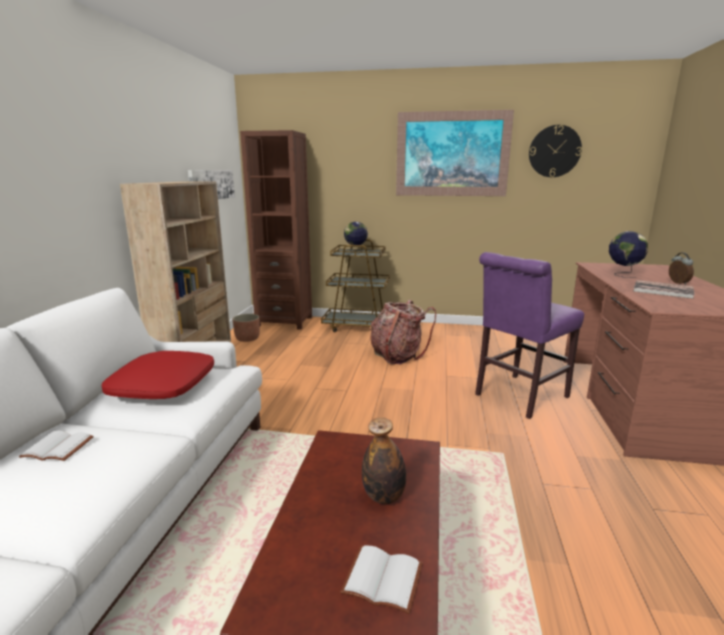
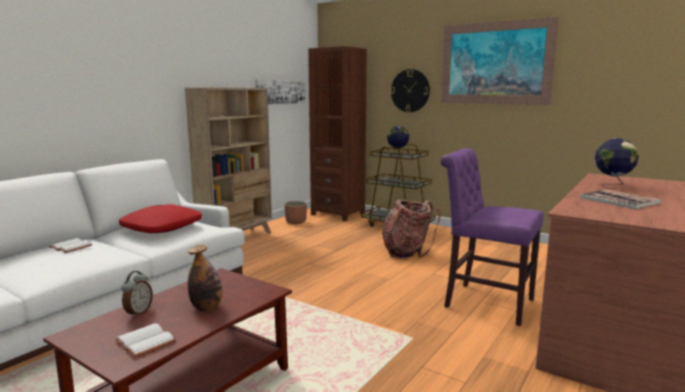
camera: 25 degrees right, 5 degrees down
purple chair [475,252,584,419] -> purple chair turned 45 degrees clockwise [440,148,544,326]
wall clock [529,125,582,177] -> wall clock moved to [391,69,430,112]
alarm clock [669,252,694,285] -> alarm clock moved to [121,271,153,318]

